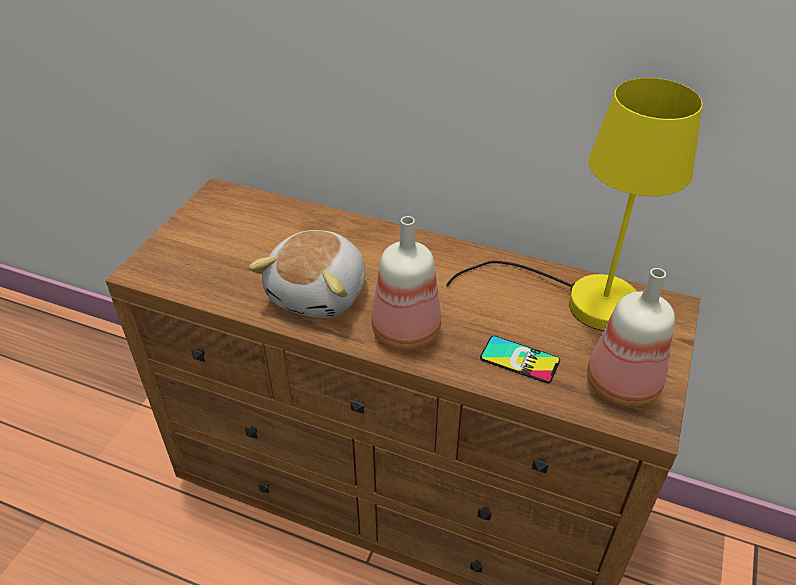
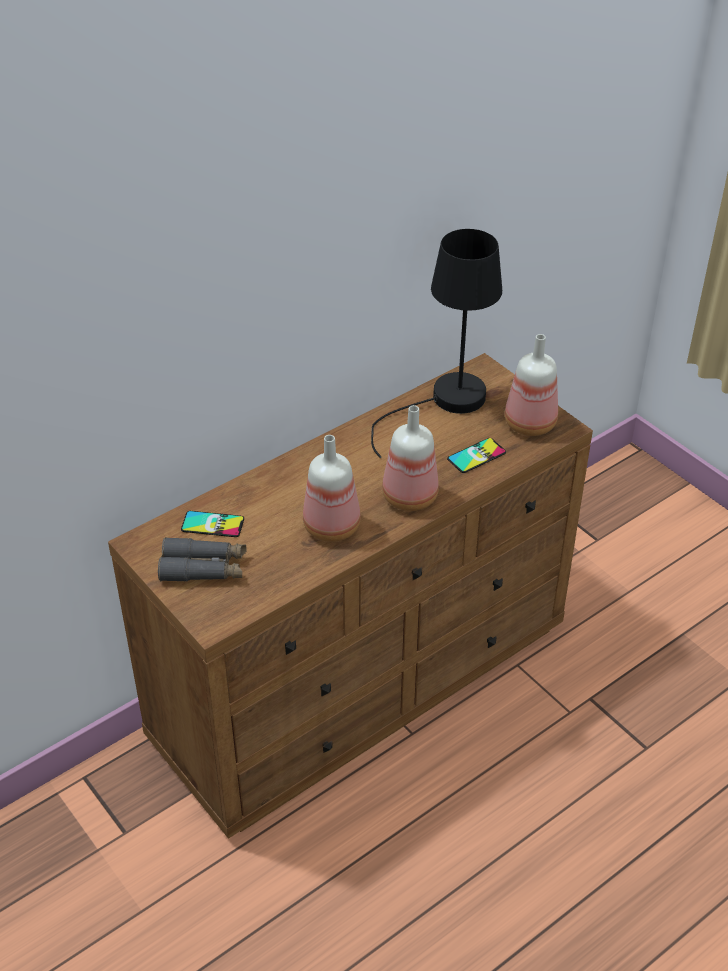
camera: 60 degrees left, 0 degrees up
plush toy [248,230,365,318] -> bottle [303,435,361,542]
yellow table lamp [446,78,703,331] -> black table lamp [371,229,502,458]
none -> grey binoculars [158,537,246,582]
none -> phone [181,511,244,537]

